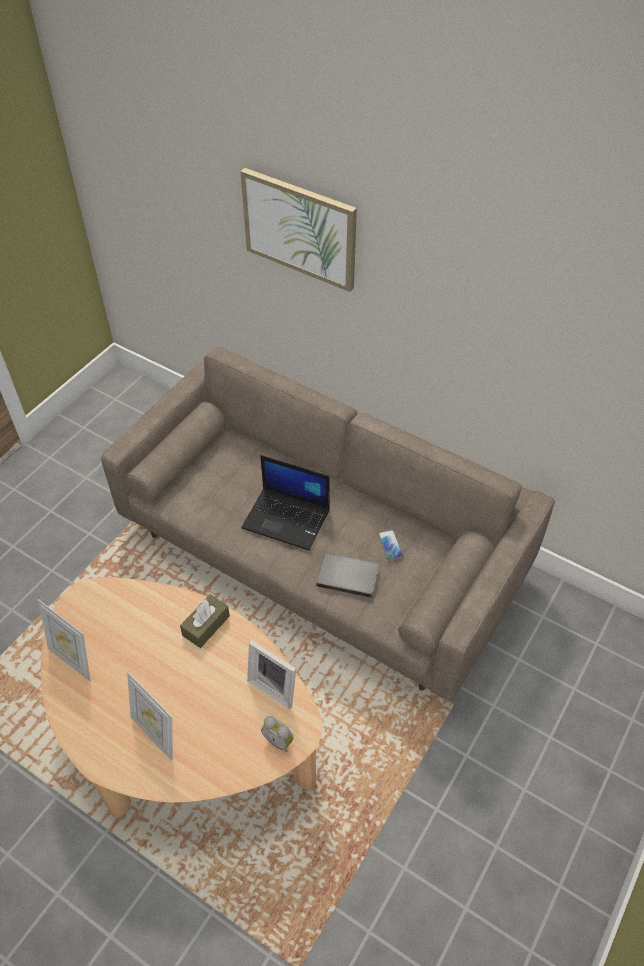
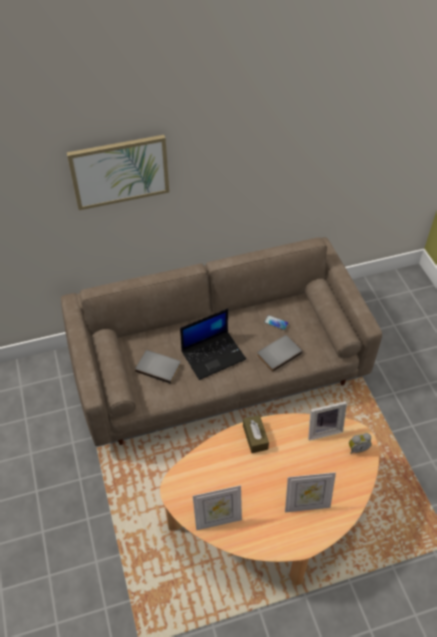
camera: 50 degrees left, 0 degrees up
none -> grey book [135,350,181,384]

